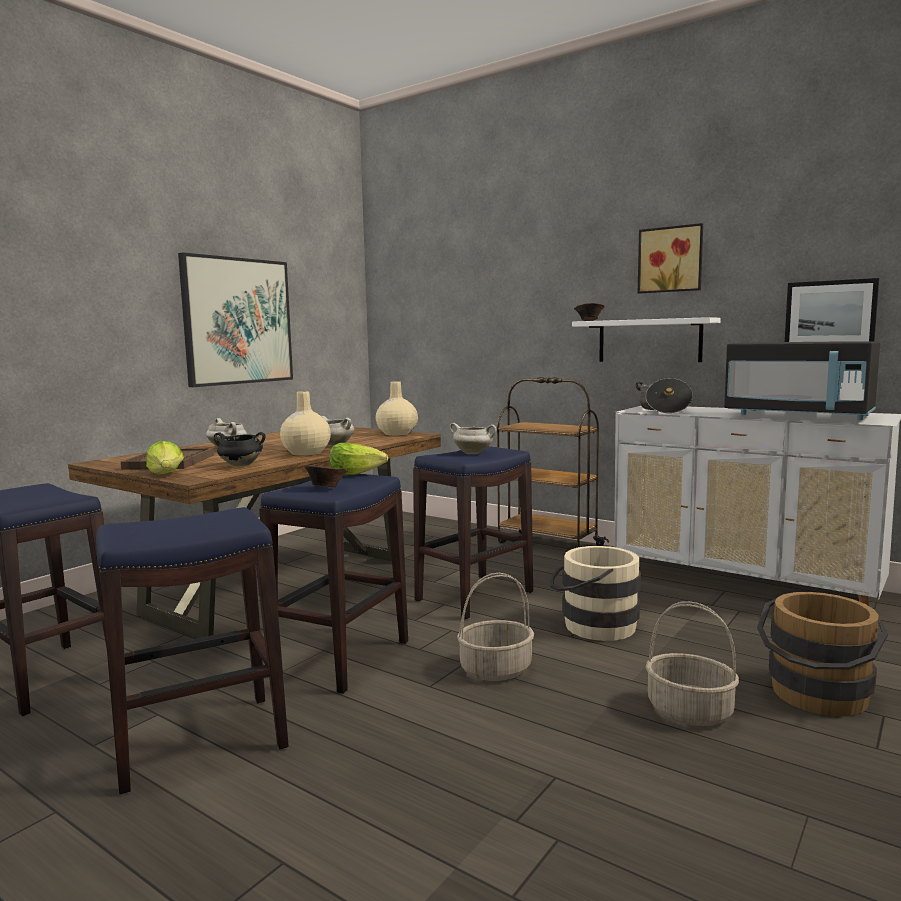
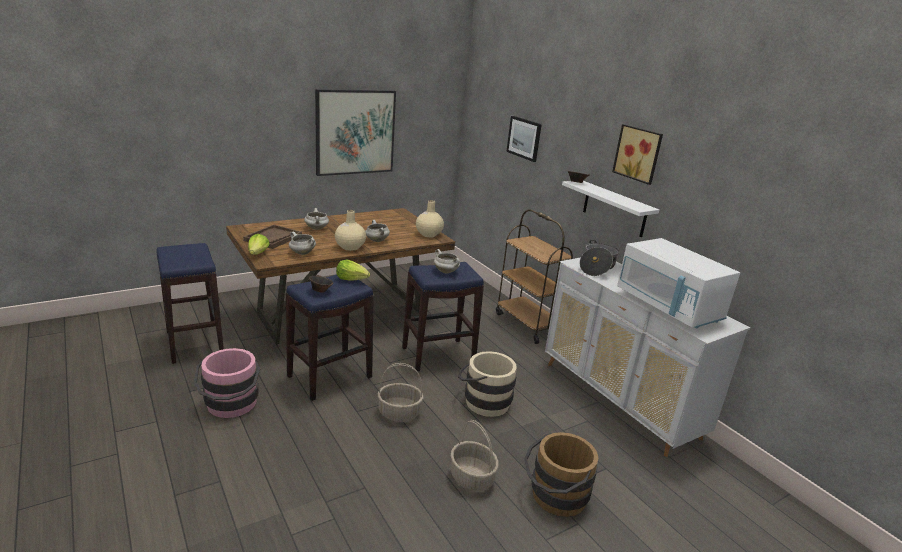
camera: 20 degrees right, 15 degrees up
stool [96,507,288,794] -> pink bucket [194,348,260,418]
black cooking pot [214,432,266,466] -> white cooking pot [289,231,316,255]
black microwave [724,341,880,420] -> white microwave [617,238,740,328]
picture [785,278,879,342] -> picture moved to [506,116,542,162]

